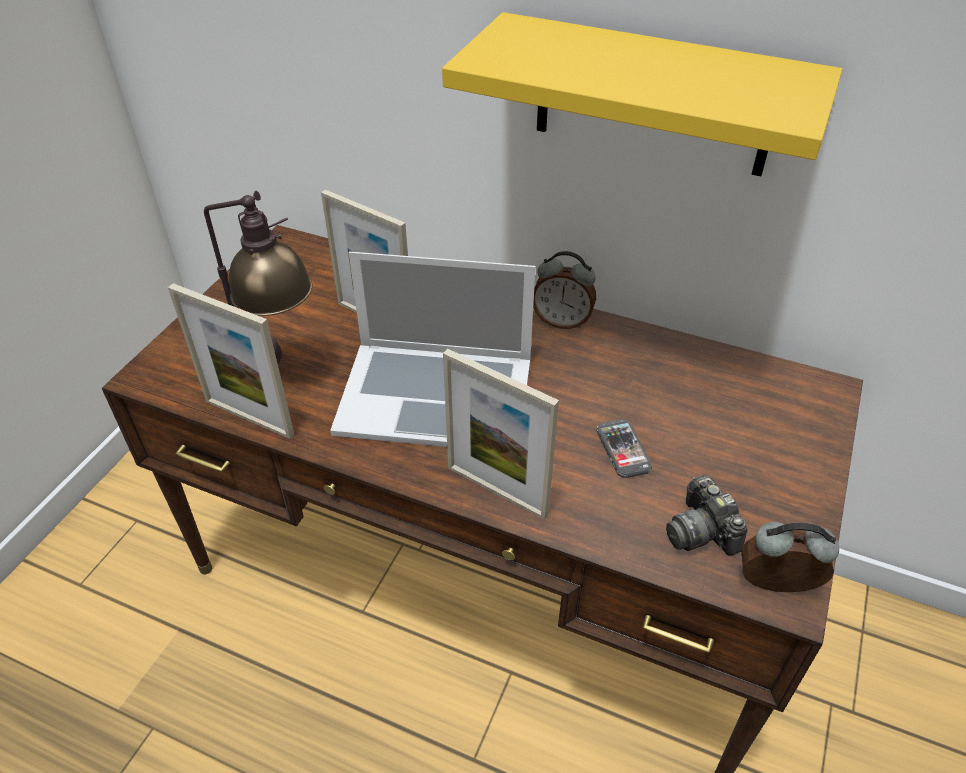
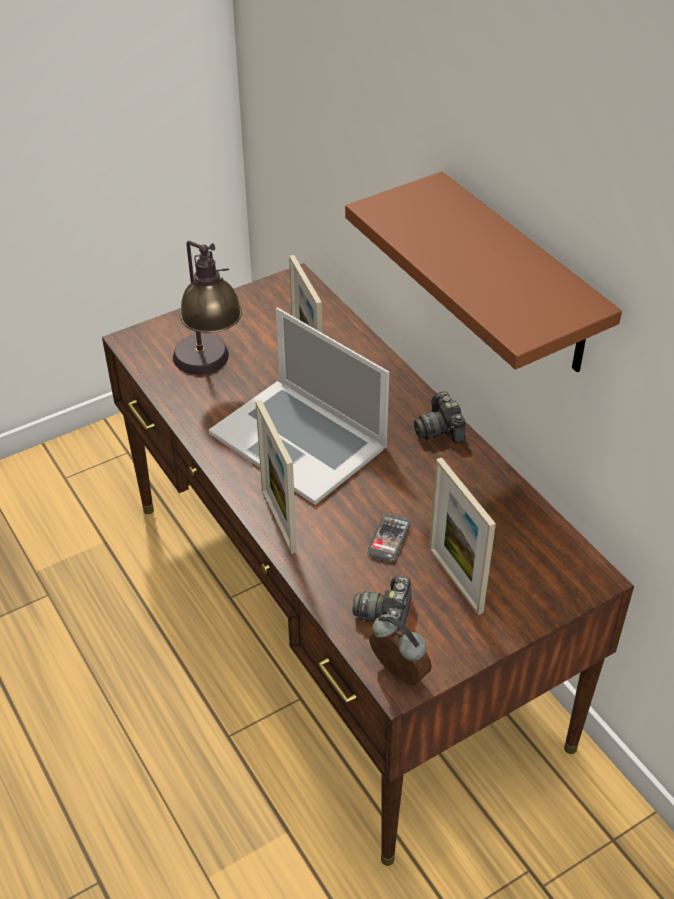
camera: 35 degrees right, 0 degrees up
picture frame [168,283,294,439] -> picture frame moved to [429,457,496,615]
yellow shelf [442,12,843,176] -> brown shelf [345,171,622,372]
alarm clock [533,251,596,329] -> camera [414,391,466,444]

